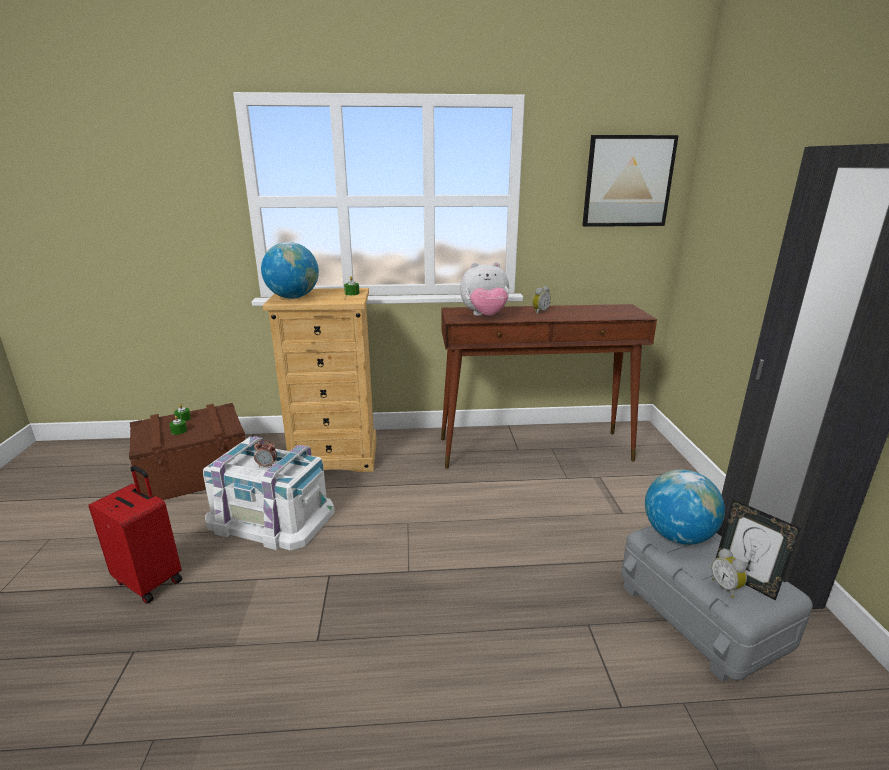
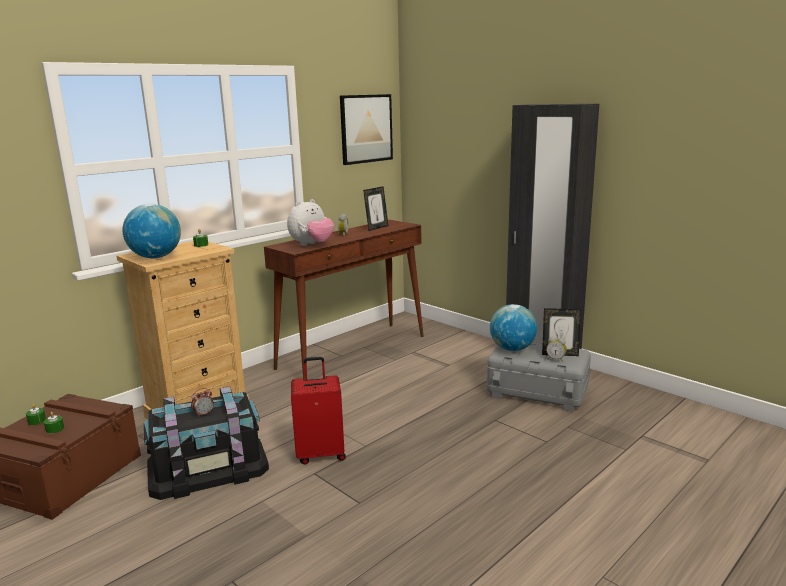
camera: 40 degrees left, 5 degrees down
red suitcase [89,466,182,604] -> red suitcase moved to [291,357,346,465]
white storage box [203,436,335,551] -> black storage box [144,386,269,500]
none -> picture frame [363,186,388,231]

